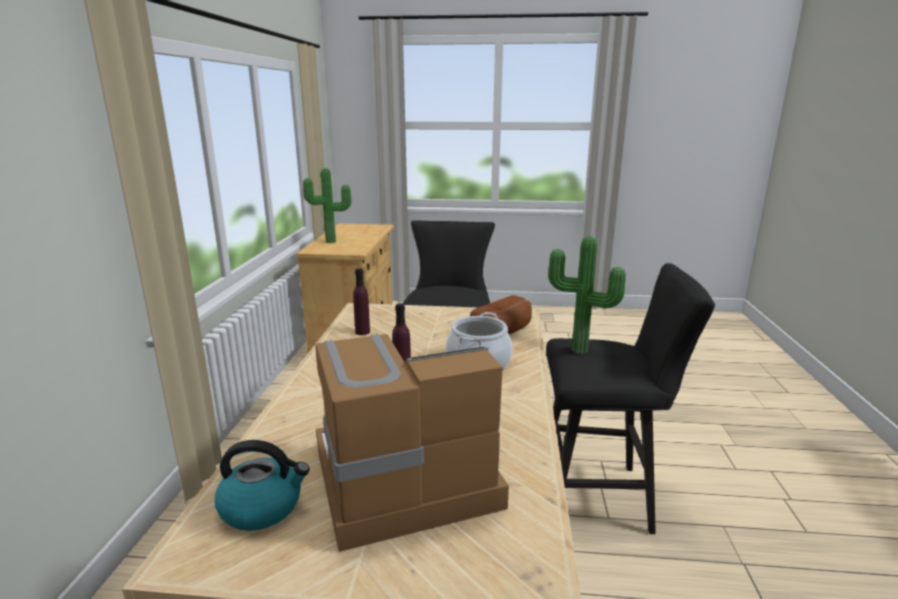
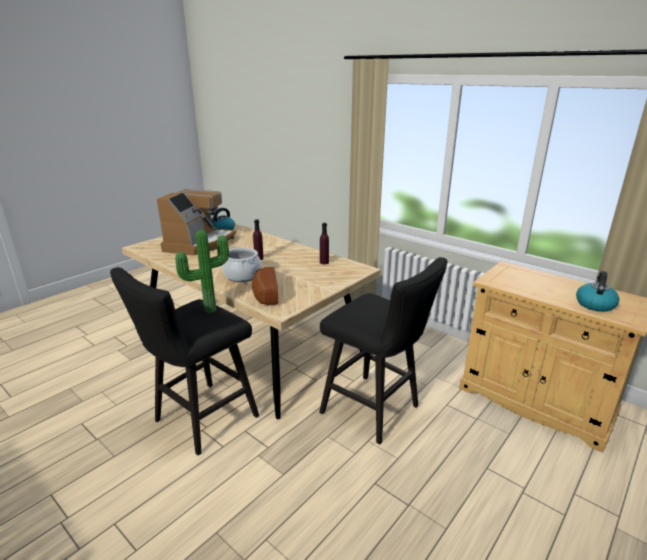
camera: 125 degrees right, 5 degrees up
potted plant [303,168,351,243] -> none
none -> kettle [576,271,619,312]

